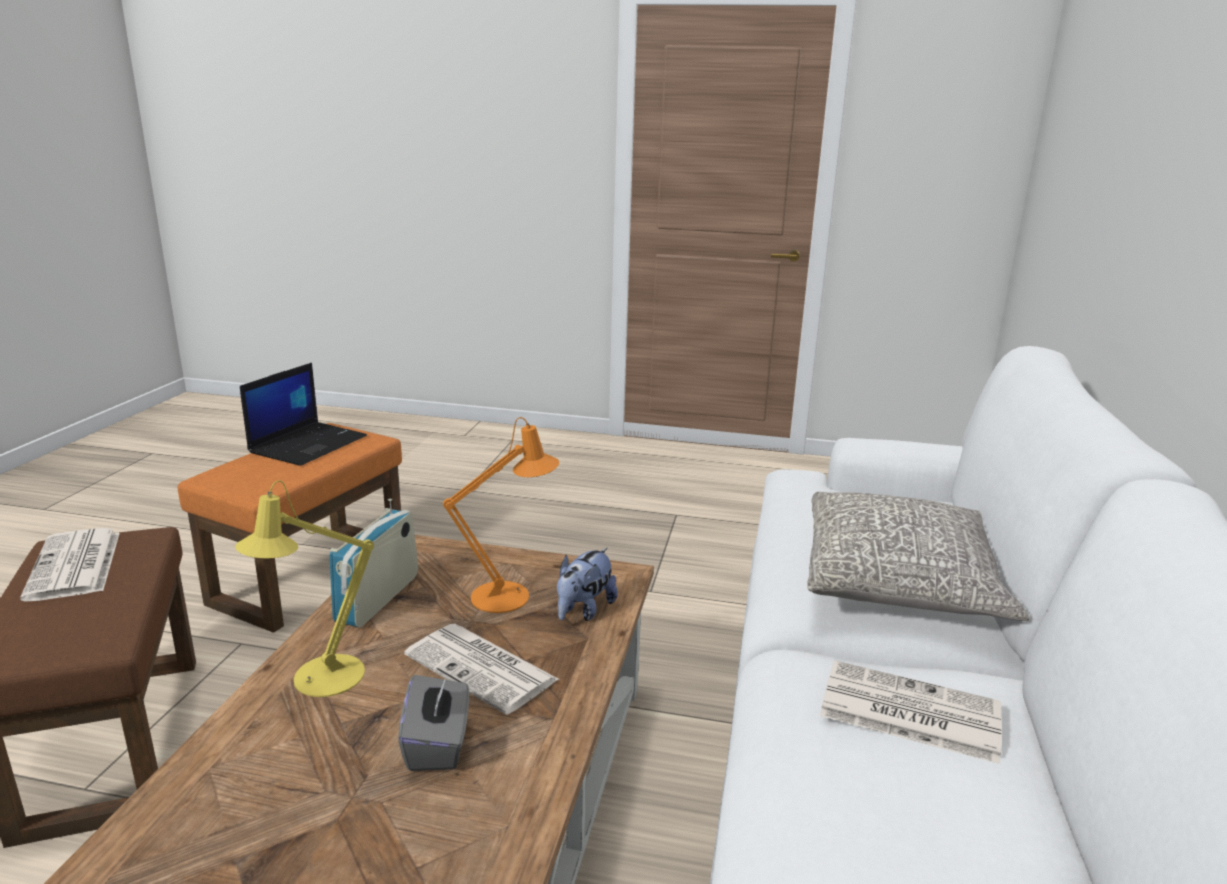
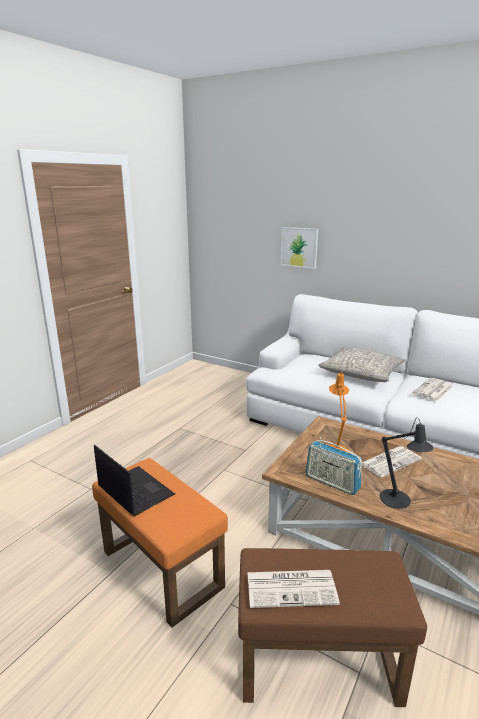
camera: 70 degrees left, 0 degrees up
yellow table lamp [235,480,374,697] -> black table lamp [379,418,434,509]
grey tissue box [398,672,469,771] -> none
plush toy [557,548,618,621] -> none
none -> picture [280,227,318,269]

